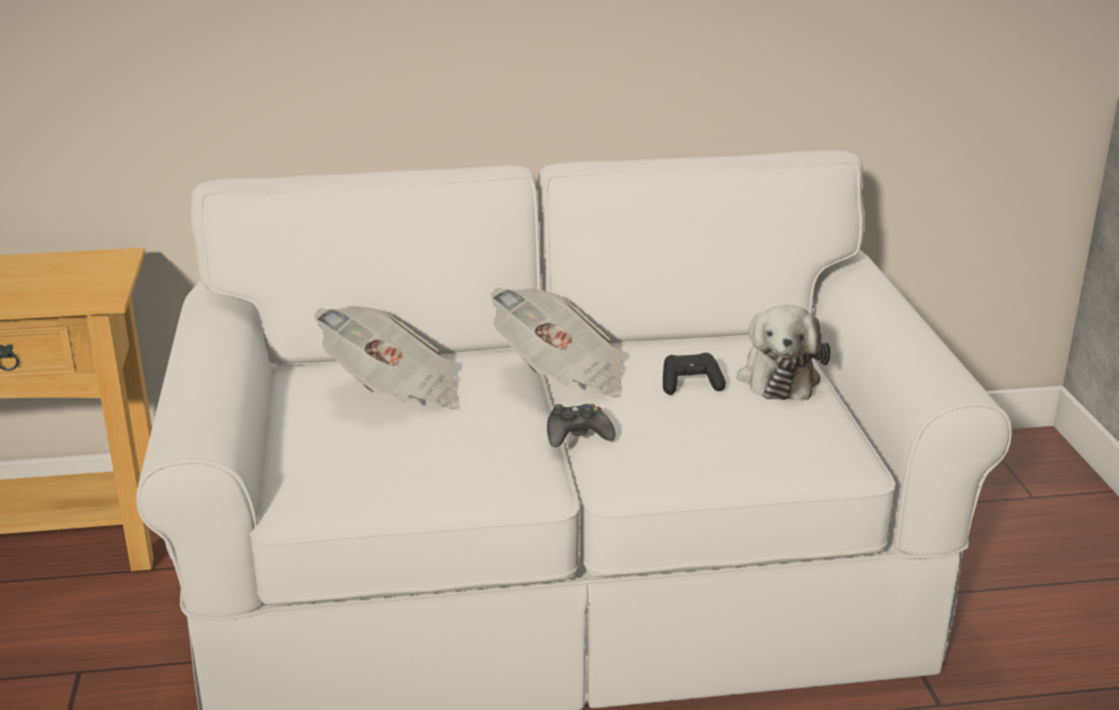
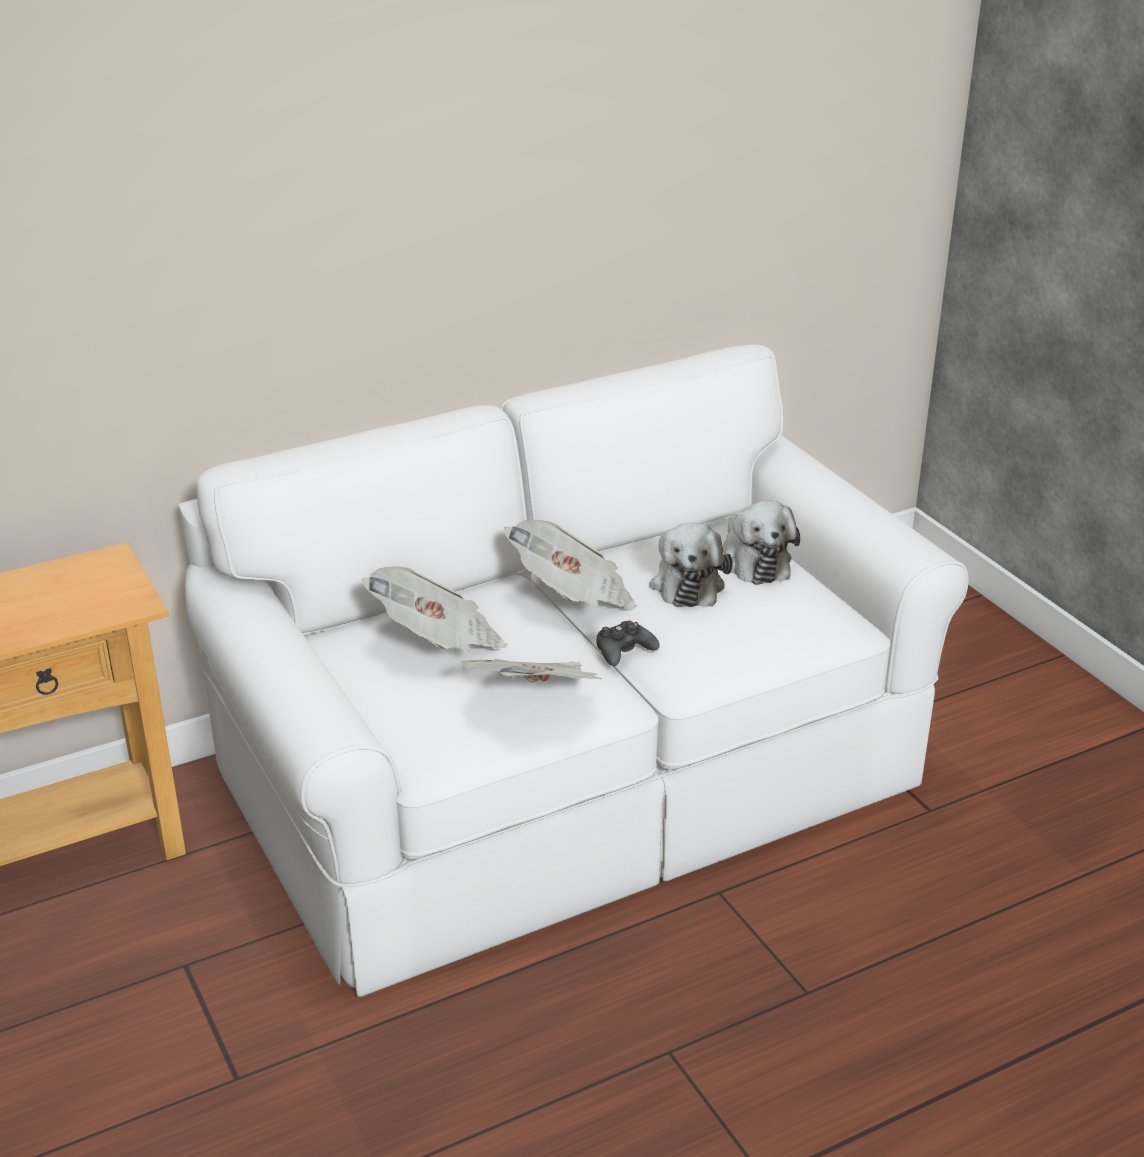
camera: 20 degrees left, 5 degrees up
black game controller [663,353,726,395] -> plush toy [650,522,733,607]
none -> newspaper [461,659,601,683]

